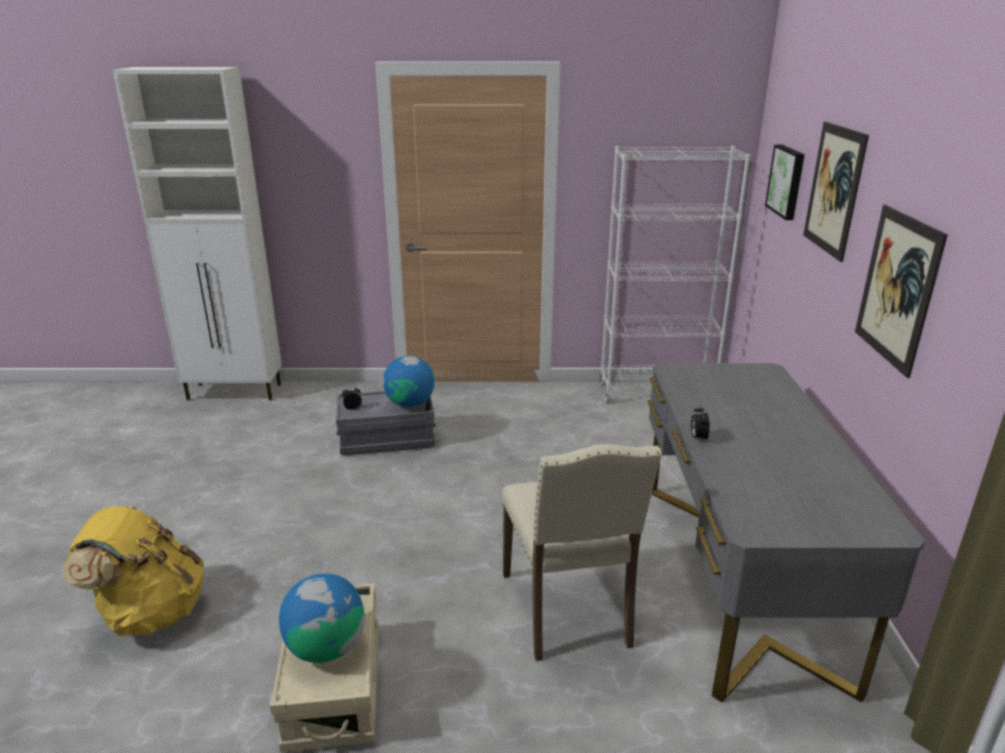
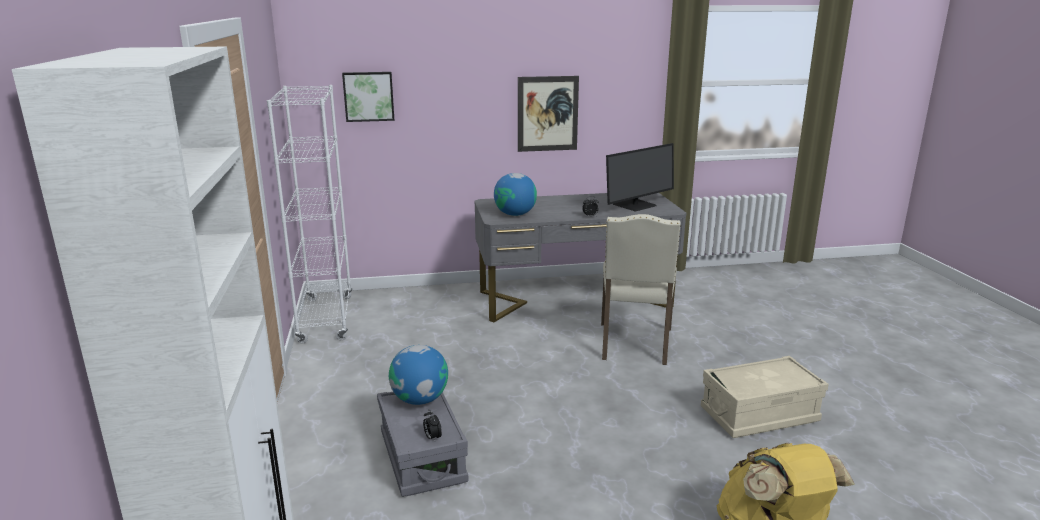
camera: 100 degrees left, 5 degrees down
globe [279,574,364,663] -> globe moved to [494,173,537,216]
beige chair [502,444,662,661] -> beige chair turned 120 degrees clockwise [601,214,681,365]
picture [803,122,869,262] -> none
none -> monitor [606,143,674,212]

